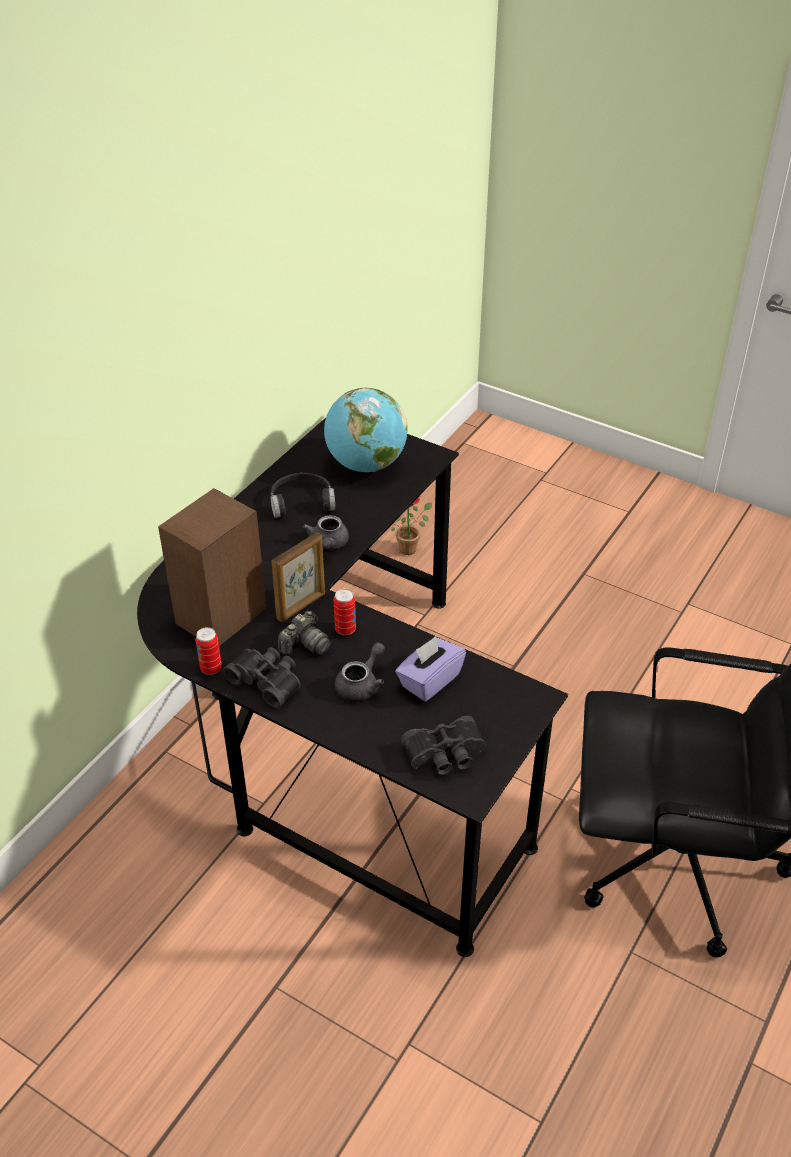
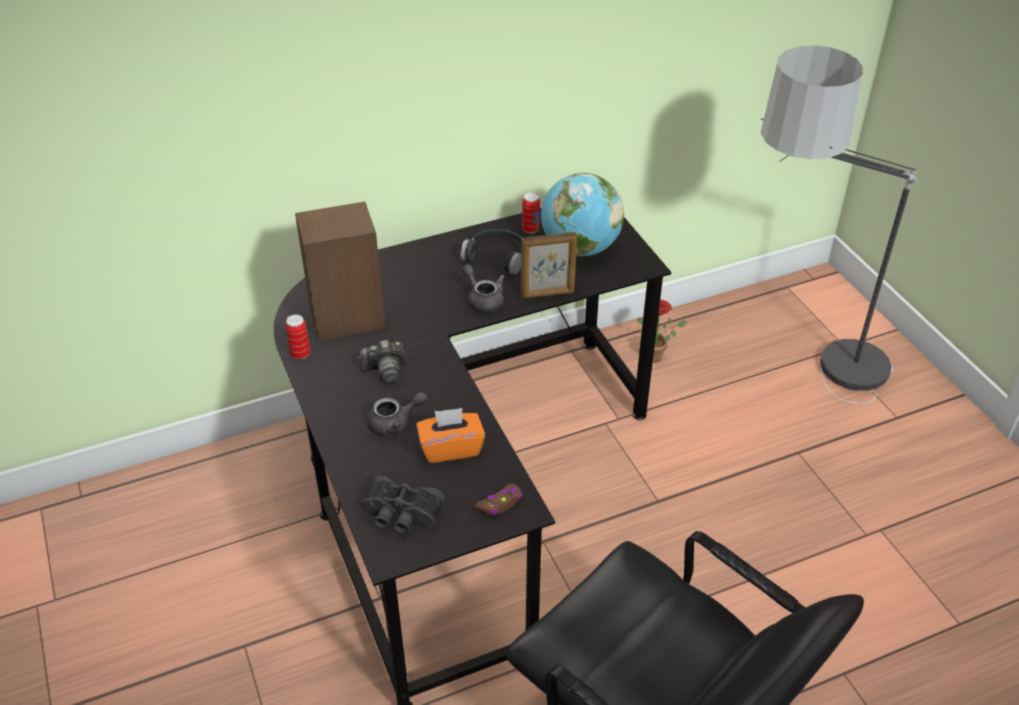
camera: 35 degrees right, 0 degrees up
black binoculars [223,647,300,708] -> none
picture frame [271,532,325,622] -> picture frame moved to [521,232,577,299]
grey teapot [302,515,349,550] -> grey teapot turned 105 degrees clockwise [462,264,505,313]
can [334,589,356,635] -> can moved to [522,192,540,234]
purple tissue box [395,636,466,701] -> orange tissue box [416,408,485,463]
none -> brown game controller [474,483,522,516]
none -> floor lamp [760,45,918,404]

